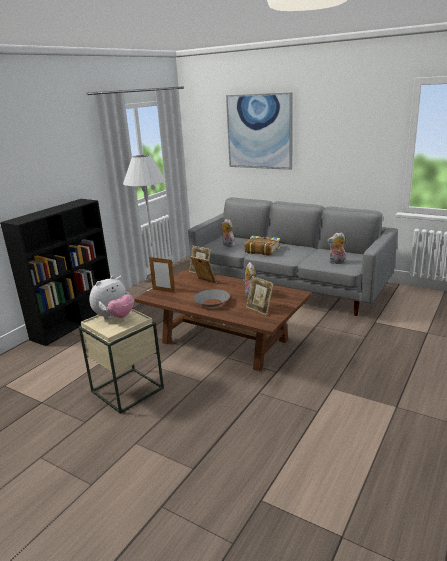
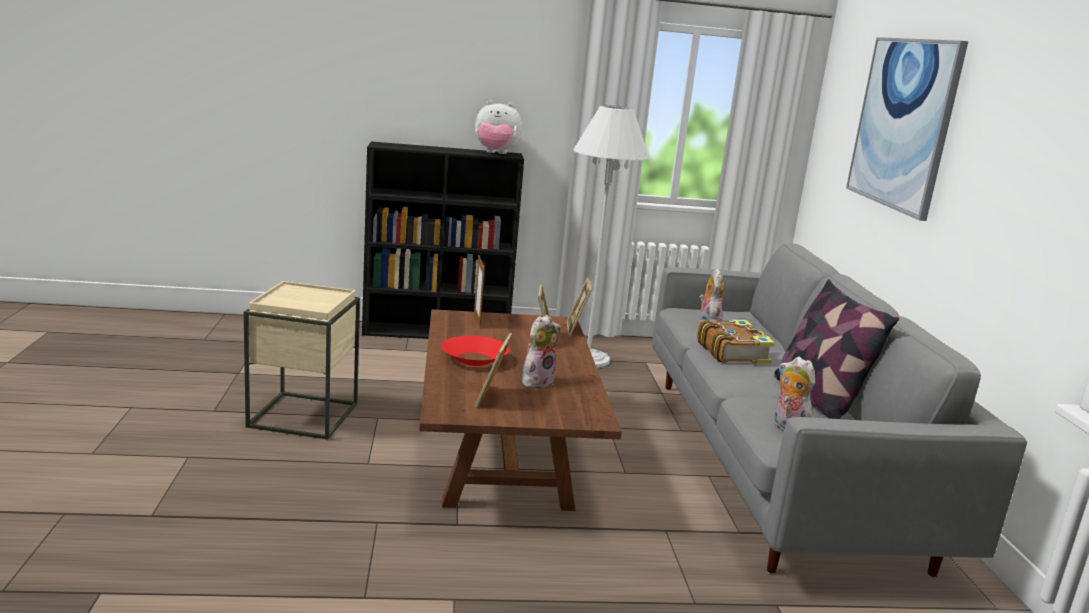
camera: 50 degrees right, 5 degrees down
plush toy [89,276,134,319] -> plush toy moved to [475,101,522,154]
grey bowl [194,289,230,307] -> red bowl [441,335,509,366]
none -> pillow [774,279,899,419]

